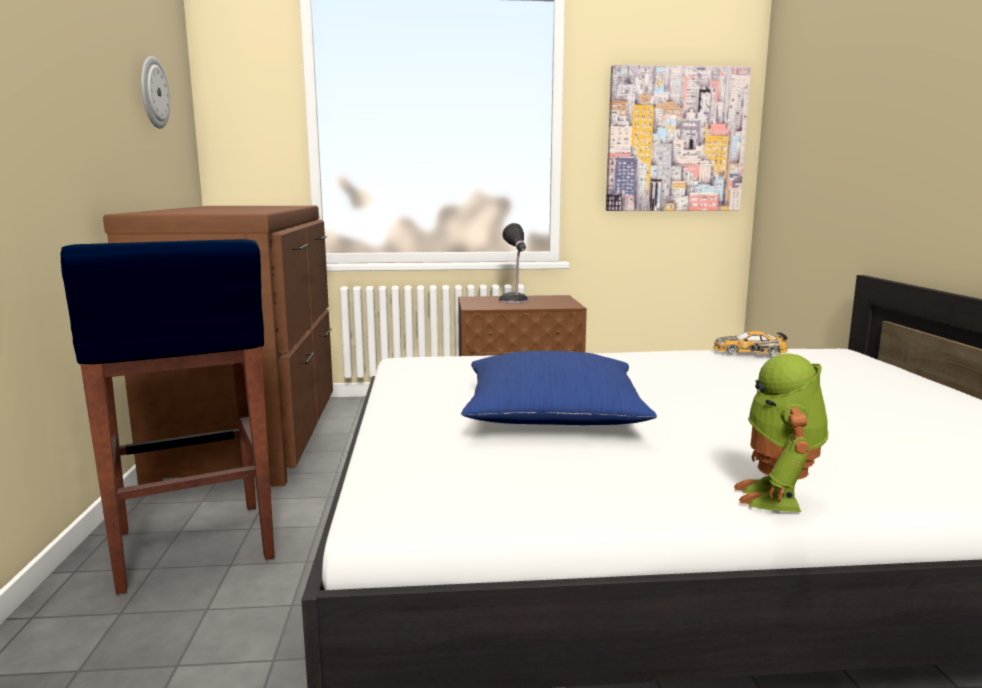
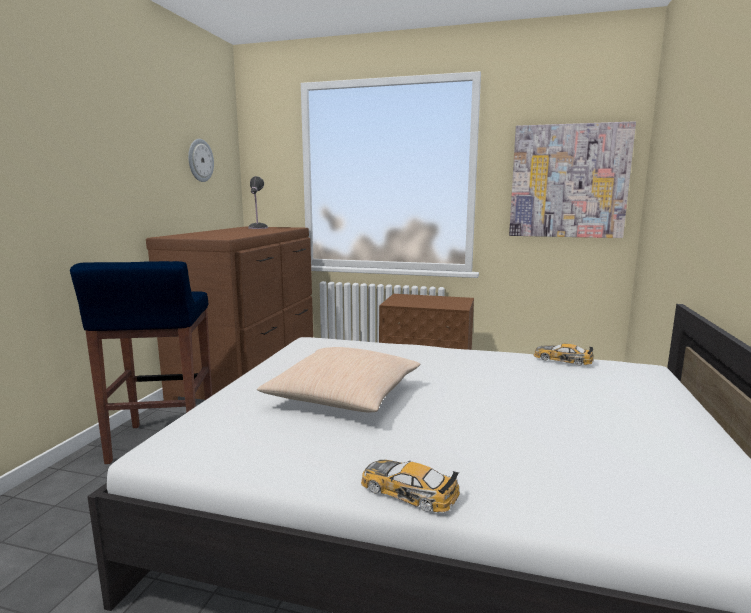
camera: 20 degrees right, 0 degrees up
blue pillow [461,351,657,425] -> beige pillow [257,347,420,413]
table lamp [499,223,528,303] -> table lamp moved to [248,176,268,229]
toy robot [734,354,828,512] -> toy car [361,460,460,512]

